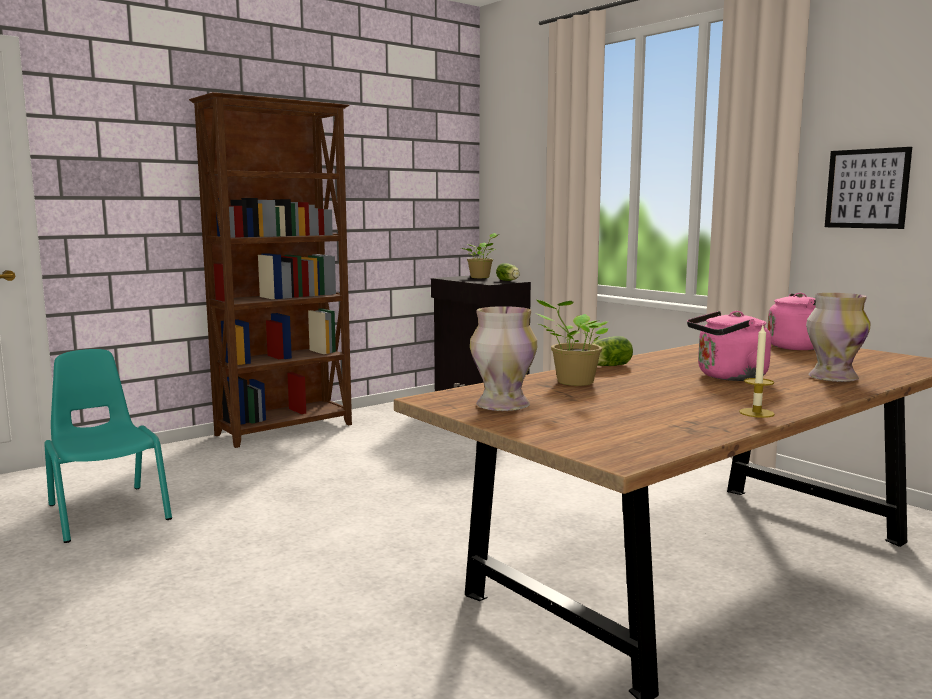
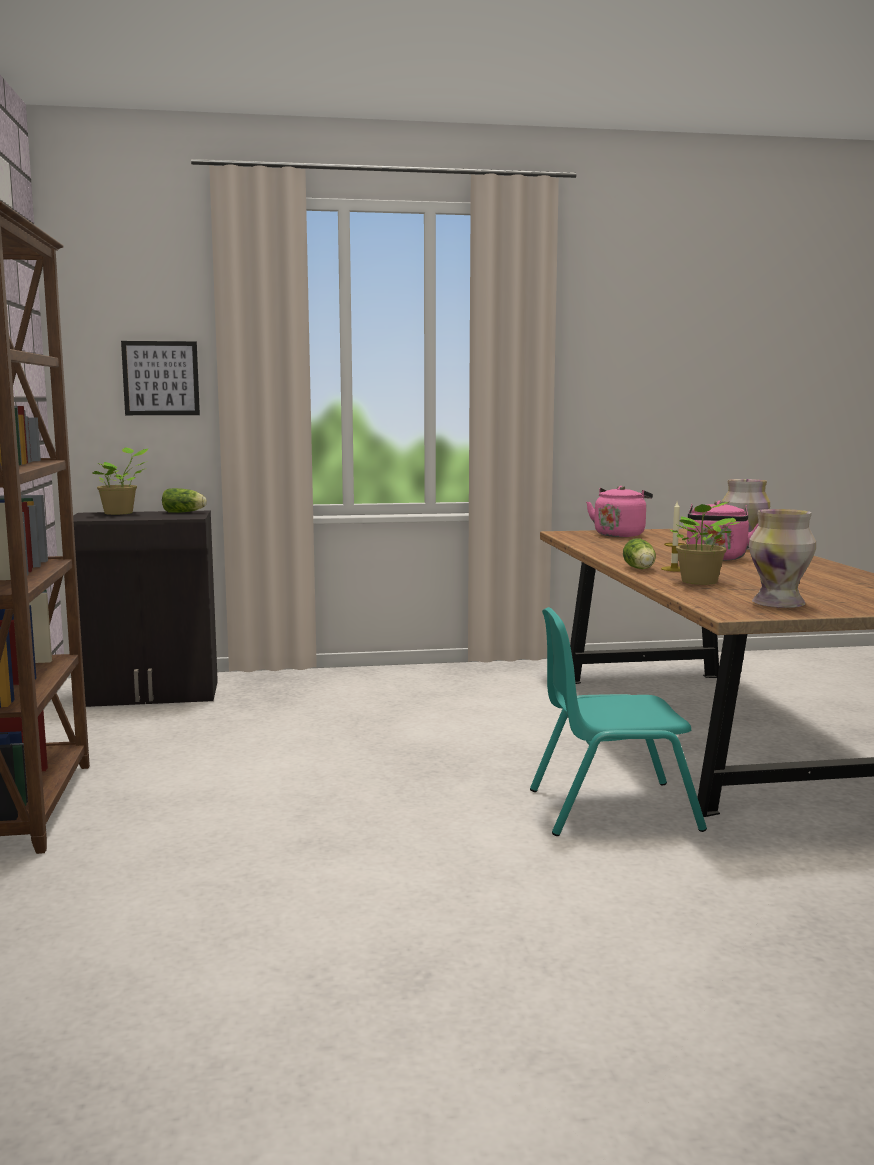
camera: 60 degrees left, 0 degrees up
turquoise chair [44,349,172,543] -> turquoise chair moved to [530,607,707,836]
candle [739,326,775,418] -> candle moved to [661,502,685,571]
picture [825,147,912,229] -> picture moved to [121,341,200,415]

